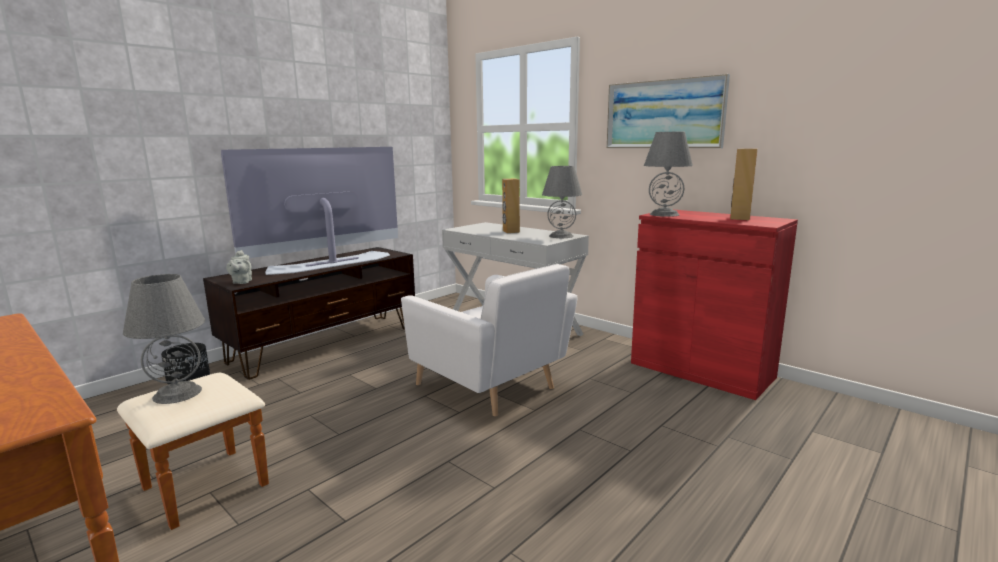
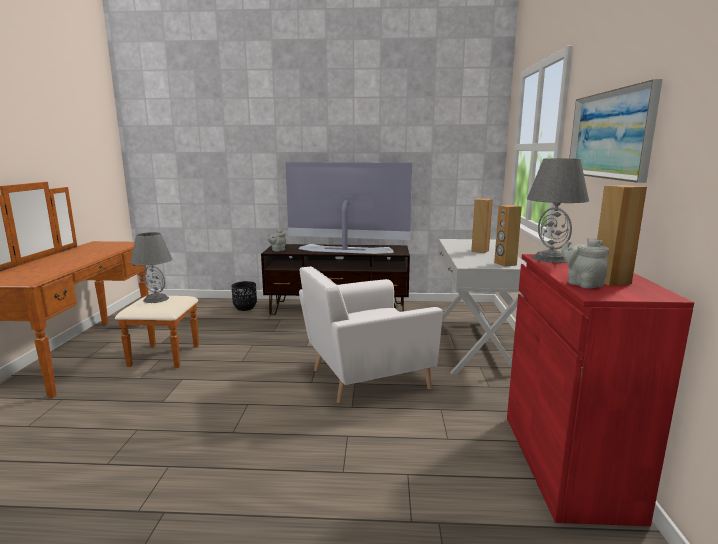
camera: 50 degrees right, 0 degrees up
white armchair [401,264,577,416] -> white armchair turned 60 degrees clockwise [299,266,443,403]
grey table lamp [542,166,582,238] -> brown speaker [494,205,522,267]
none -> grey teapot [561,238,609,288]

